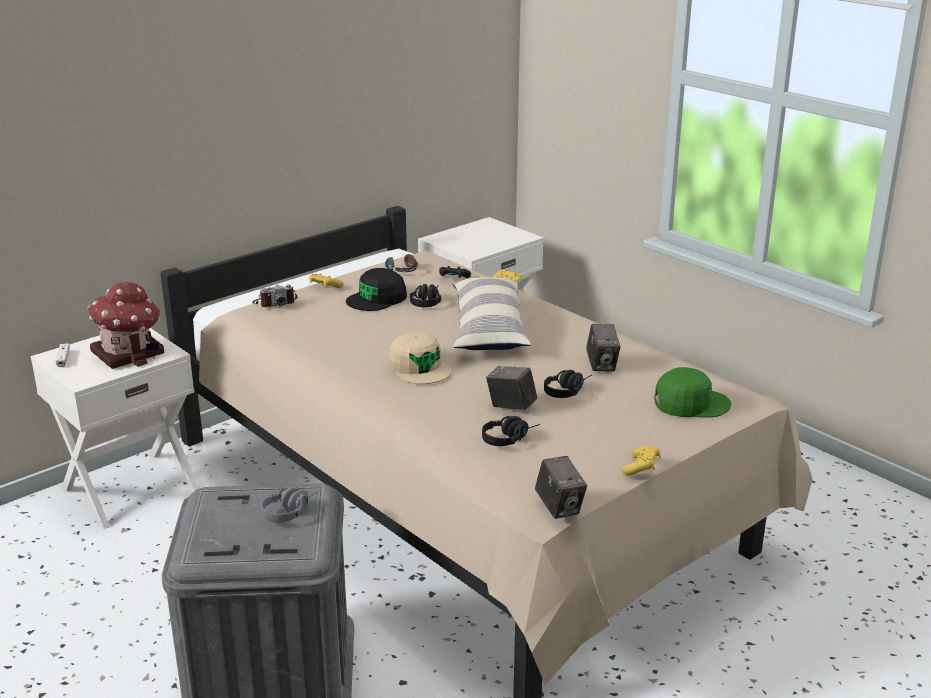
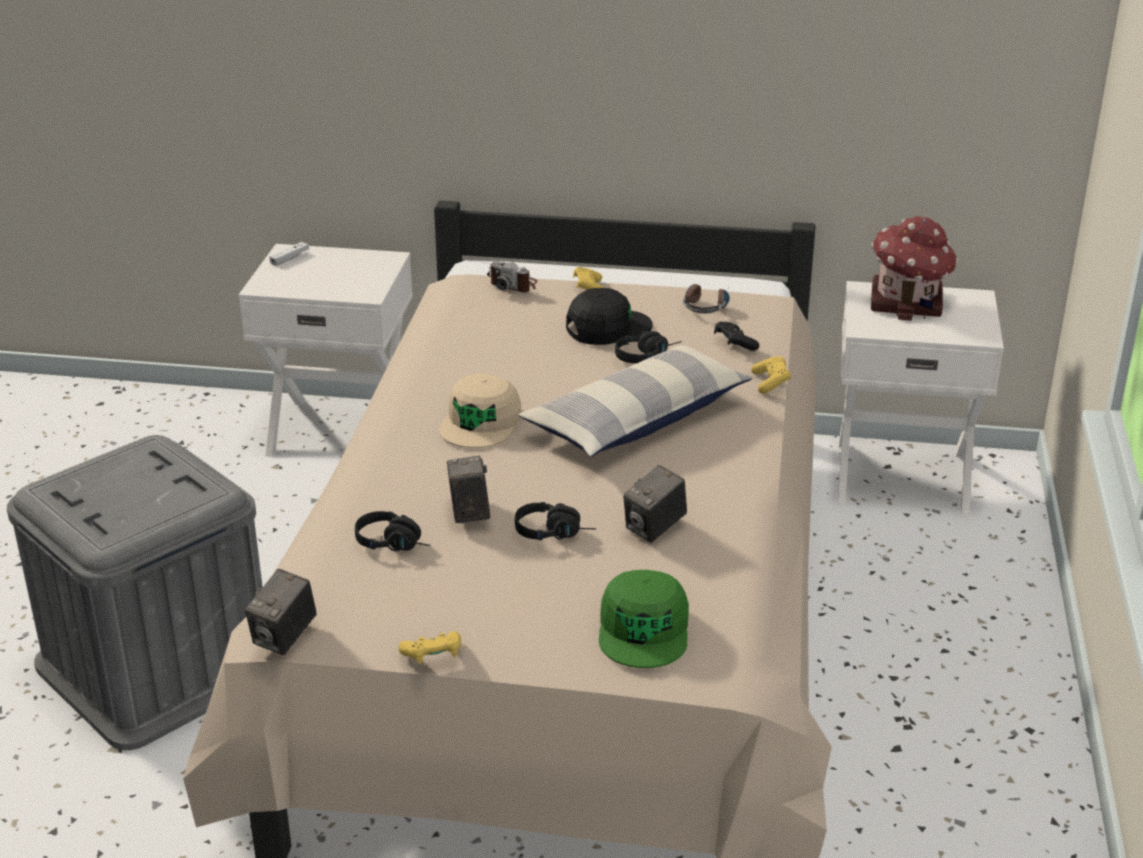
camera: 50 degrees right, 5 degrees up
toy house [88,282,164,369] -> toy house moved to [871,216,958,321]
grey headphones [261,486,319,523] -> none
black cap [346,268,407,311] -> black cap turned 150 degrees clockwise [566,288,653,345]
green cap [654,367,731,418] -> green cap turned 45 degrees clockwise [599,570,689,668]

